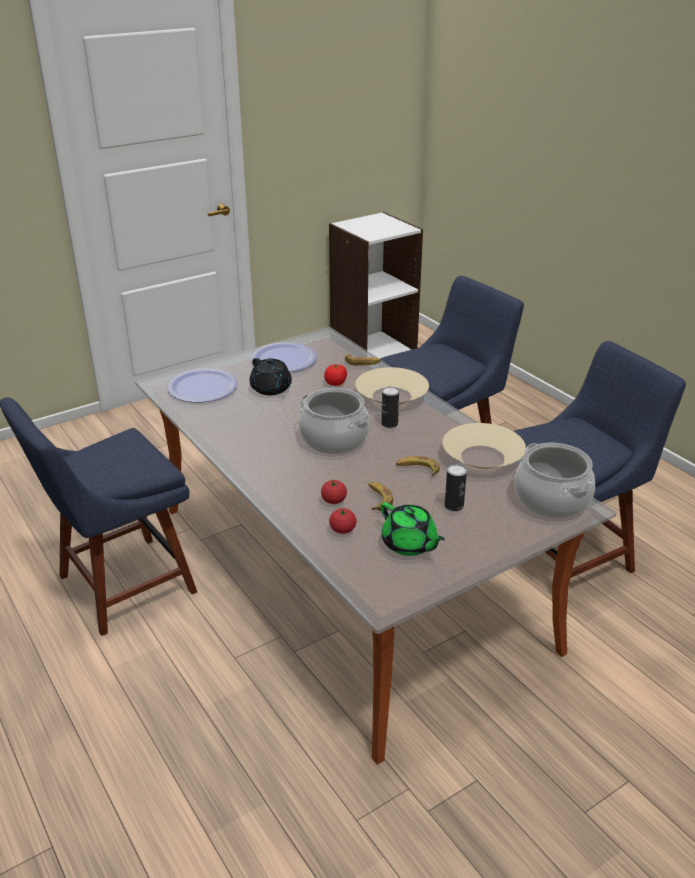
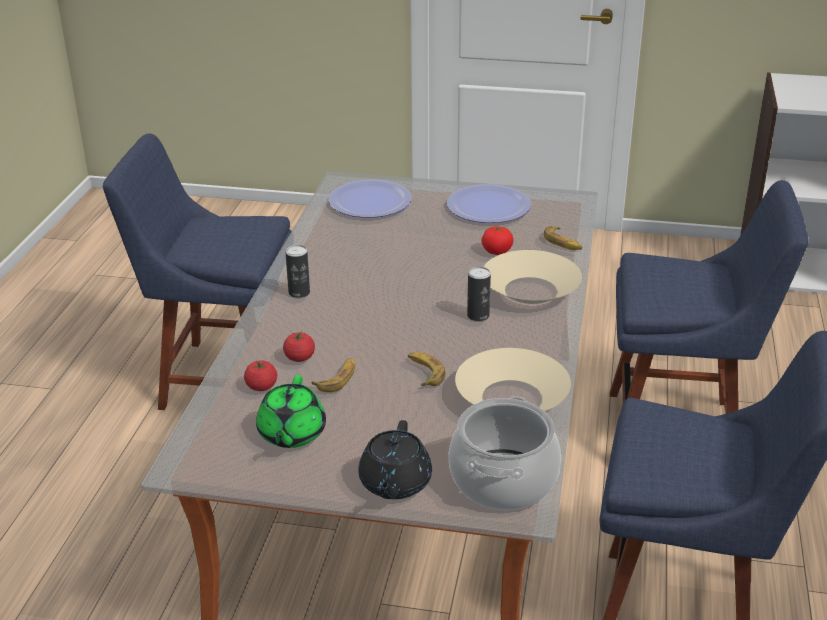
camera: 45 degrees right, 0 degrees up
black teapot [250,358,292,395] -> black teapot moved to [358,420,432,499]
cooking pot [299,388,370,454] -> none
can [445,464,467,511] -> can moved to [285,245,310,298]

